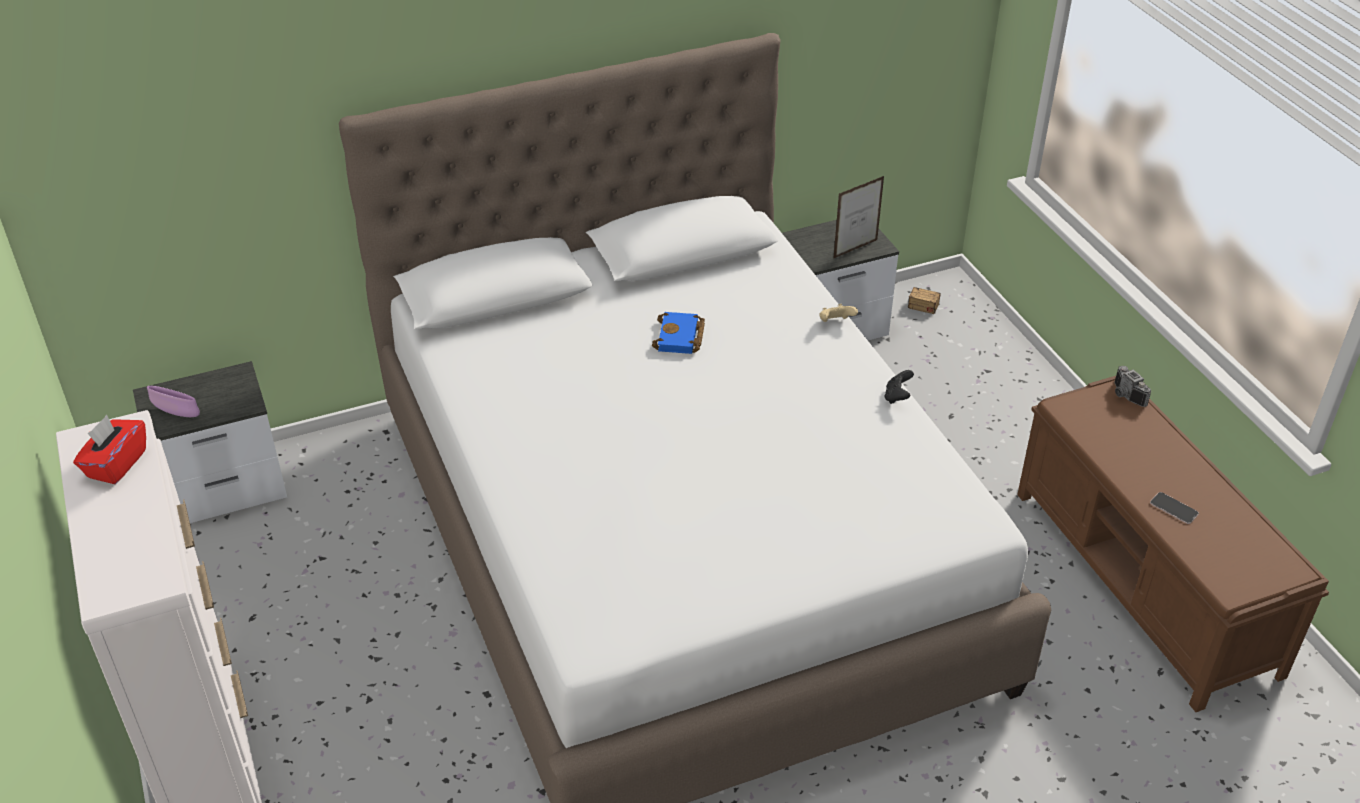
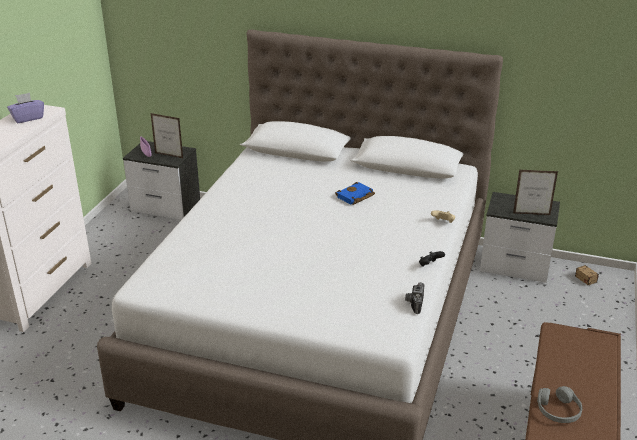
camera: 40 degrees right, 10 degrees down
red tissue box [73,415,146,484] -> purple tissue box [7,93,44,123]
camera [1114,366,1151,407] -> camera moved to [405,282,425,314]
phone [1150,492,1199,524] -> grey headphones [537,386,583,423]
none -> picture frame [151,113,183,158]

